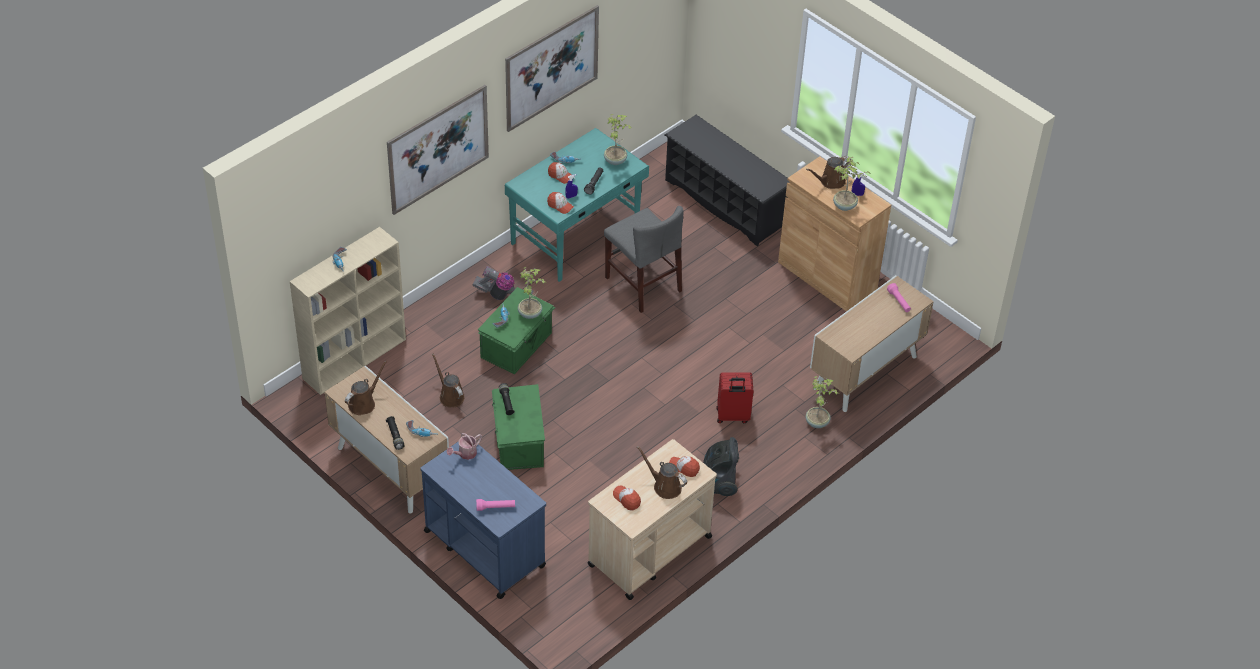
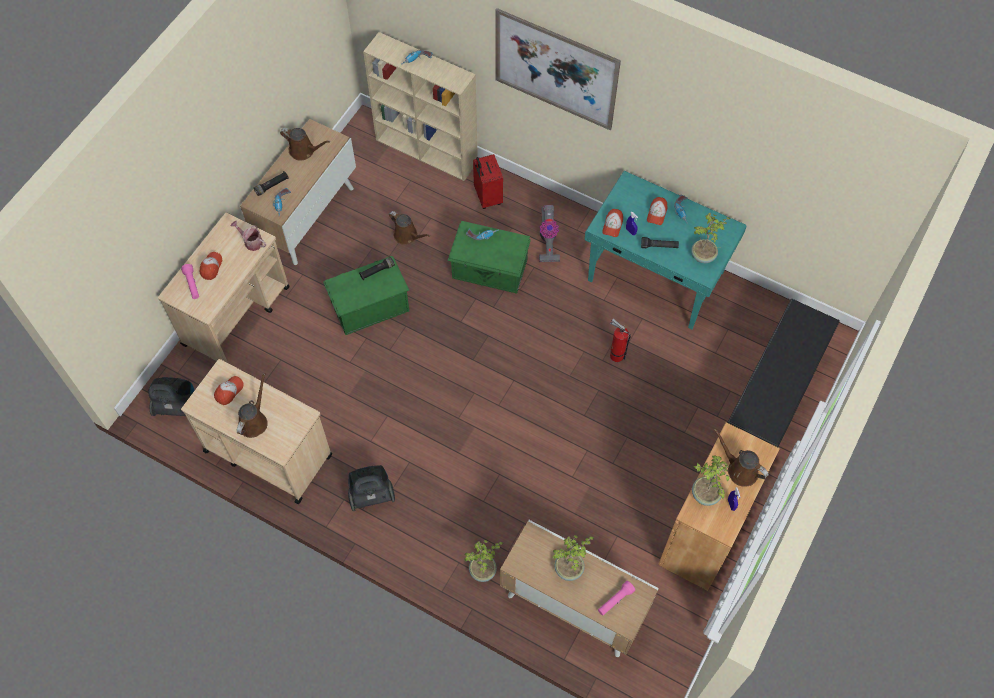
camera: 75 degrees right, 15 degrees up
blue cart [420,441,546,599] -> beige cart [158,213,290,363]
brown watering can [432,354,464,408] -> brown watering can turned 90 degrees clockwise [389,211,430,245]
picture [505,5,599,132] -> none
potted plant [518,267,545,319] -> potted plant moved to [552,535,594,581]
grey chair [604,206,683,313] -> fire extinguisher [610,319,631,362]
cap [669,456,700,477] -> cap moved to [200,252,222,280]
red suitcase [716,372,753,423] -> red suitcase moved to [473,154,503,209]
none -> vacuum cleaner [148,377,195,416]

